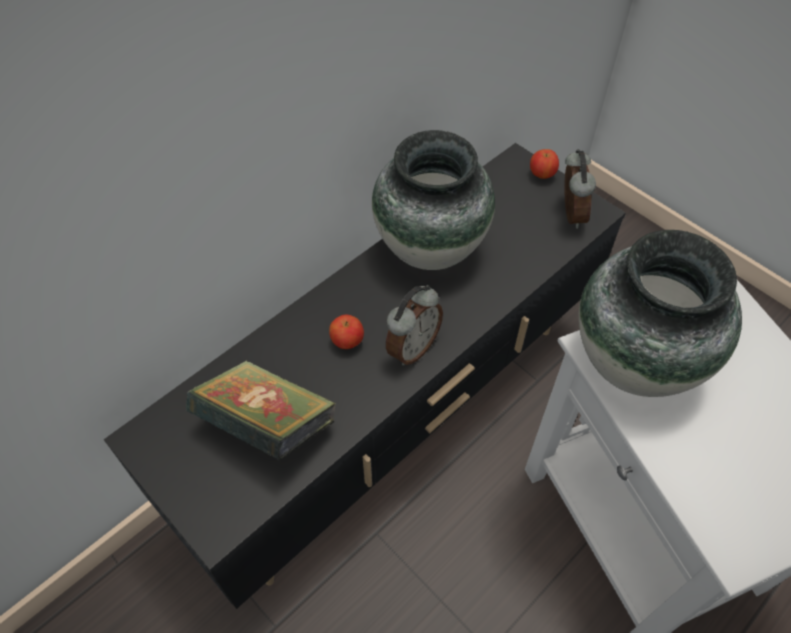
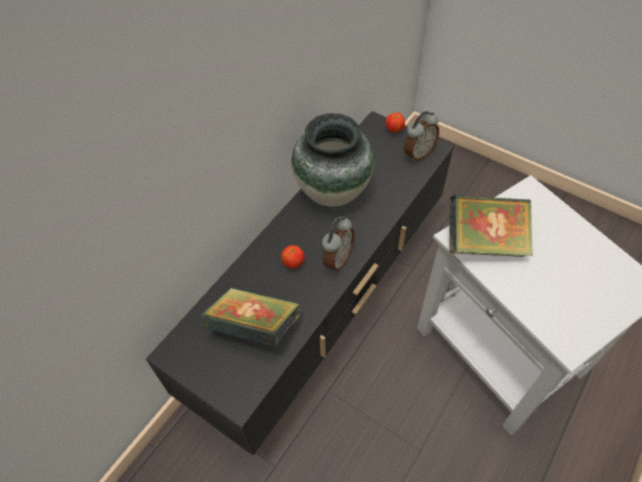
camera: 10 degrees left, 0 degrees up
alarm clock [564,149,596,229] -> alarm clock turned 60 degrees clockwise [404,111,439,162]
vase [579,230,742,397] -> book [450,195,533,257]

